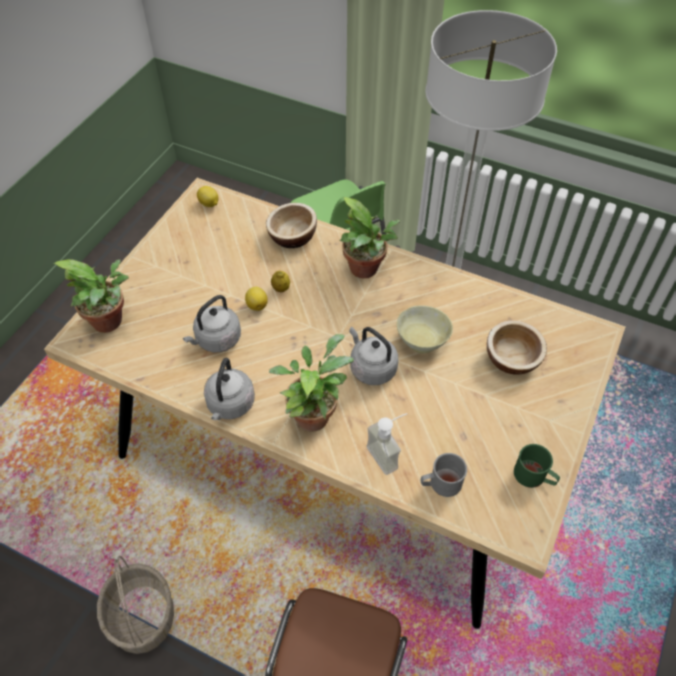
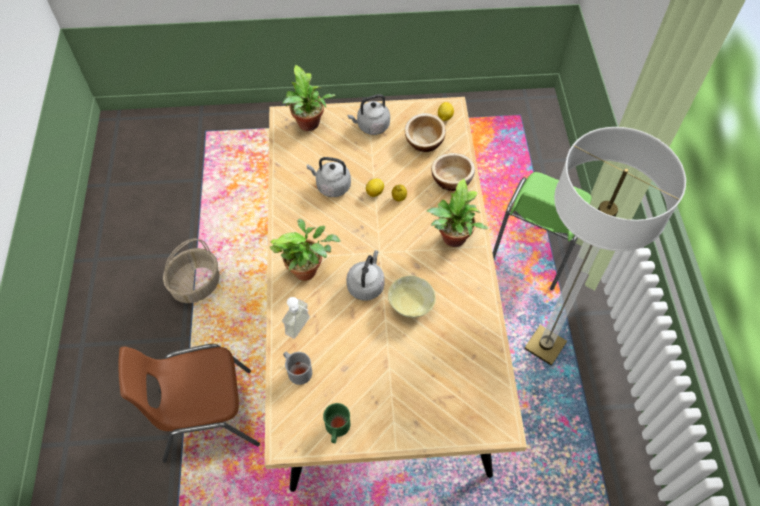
camera: 60 degrees right, 5 degrees up
grey kettle [204,358,255,420] -> grey kettle moved to [348,94,390,135]
bowl [487,320,547,375] -> bowl moved to [405,113,446,152]

